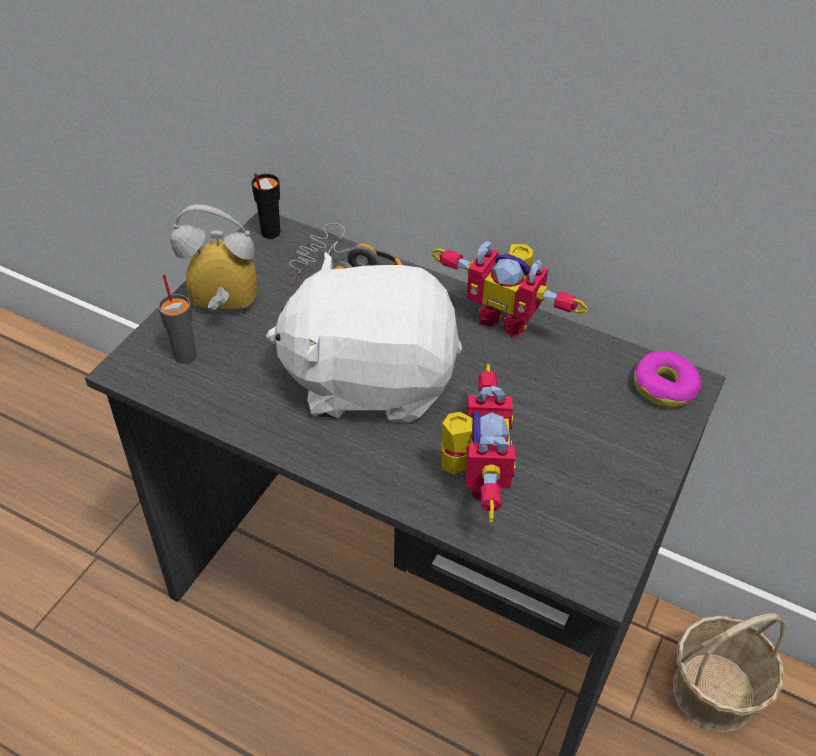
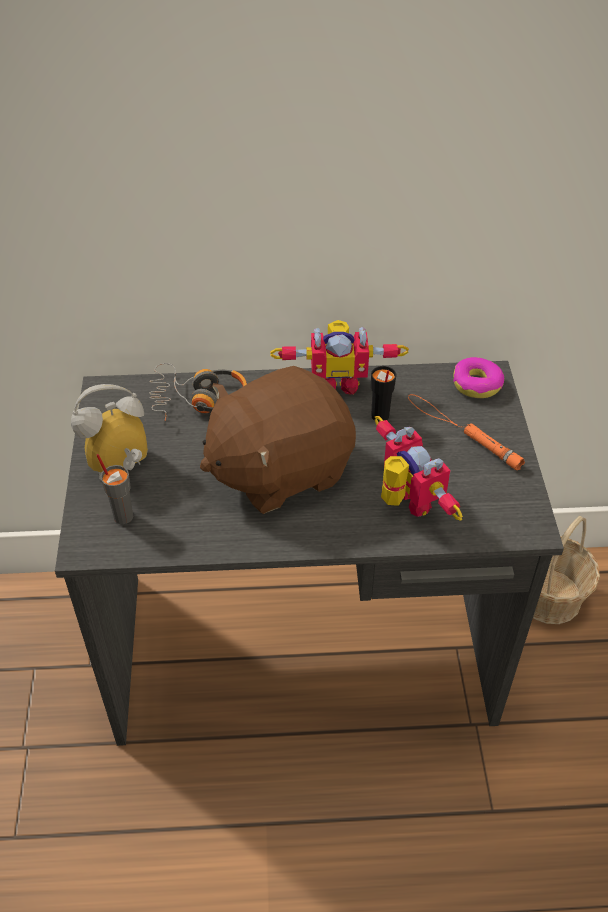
camera: 30 degrees left, 0 degrees up
black cup [251,173,281,239] -> black cup moved to [371,366,397,422]
white plush toy [266,252,462,423] -> brown plush toy [200,366,356,514]
none -> orange flashlight [408,394,525,470]

